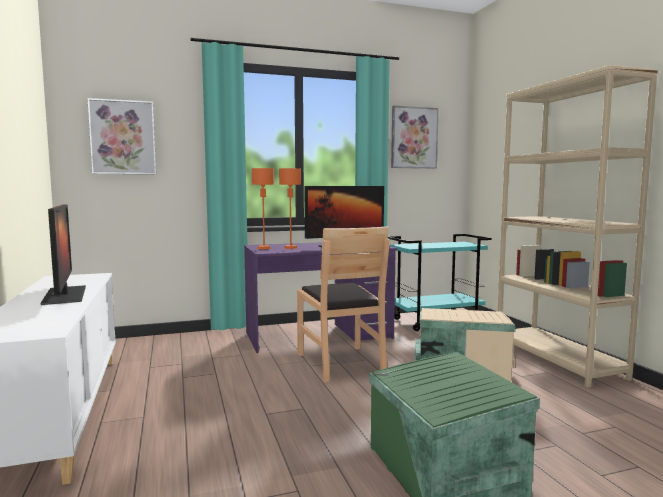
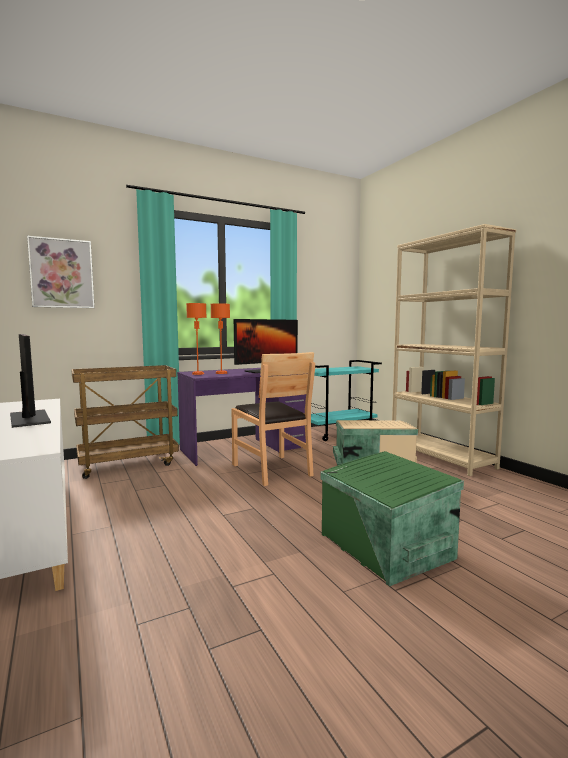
camera: 10 degrees left, 0 degrees up
picture [391,105,439,169] -> none
none -> brown cart [71,365,179,479]

